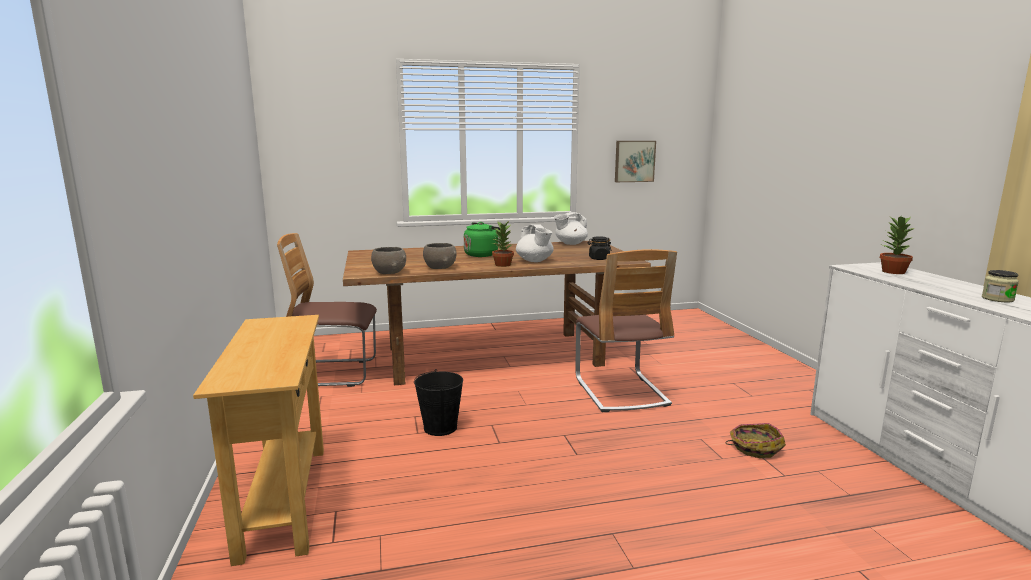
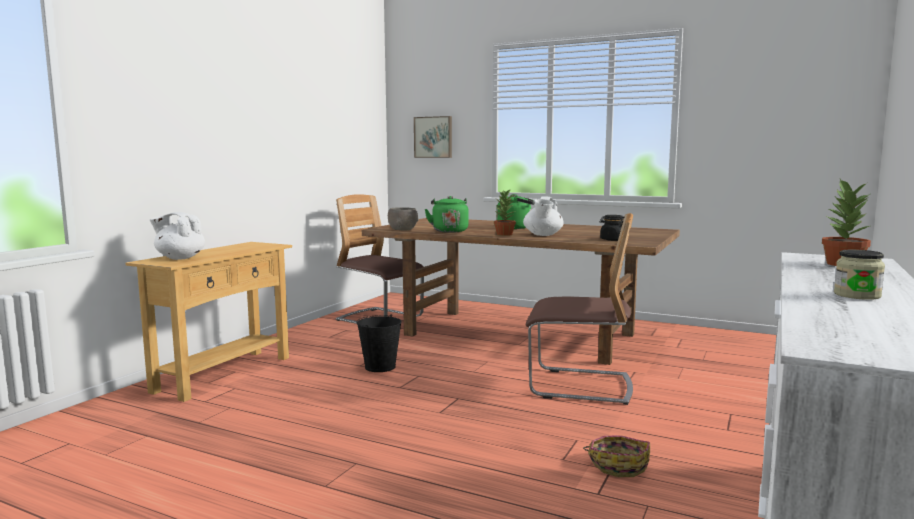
camera: 40 degrees right, 5 degrees down
grey bowl [423,243,456,269] -> green kettle [424,196,469,233]
white teapot [554,212,588,245] -> white teapot moved to [150,212,205,260]
chair [575,249,677,412] -> chair turned 105 degrees counterclockwise [526,213,633,405]
picture [615,141,656,182] -> picture moved to [414,116,452,158]

